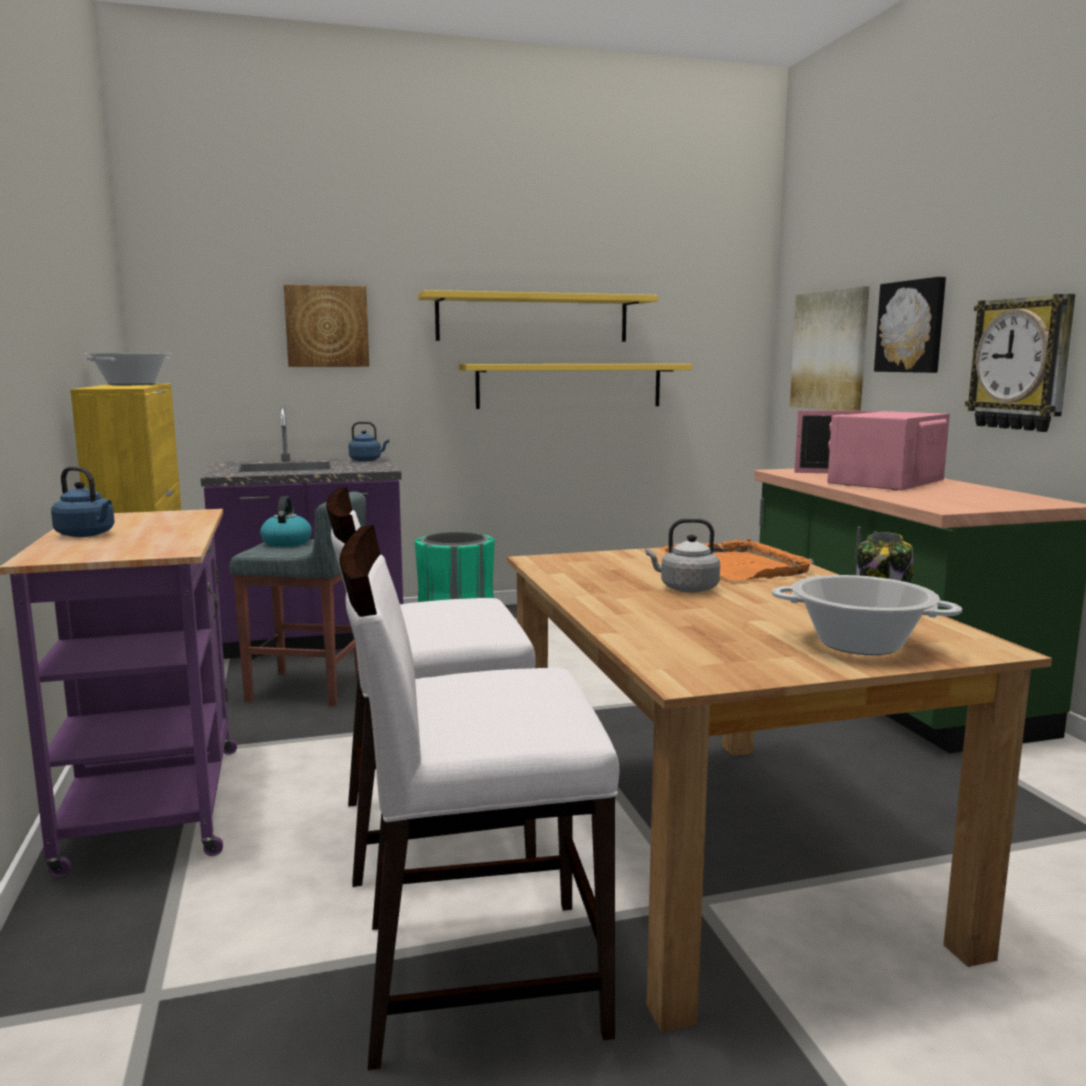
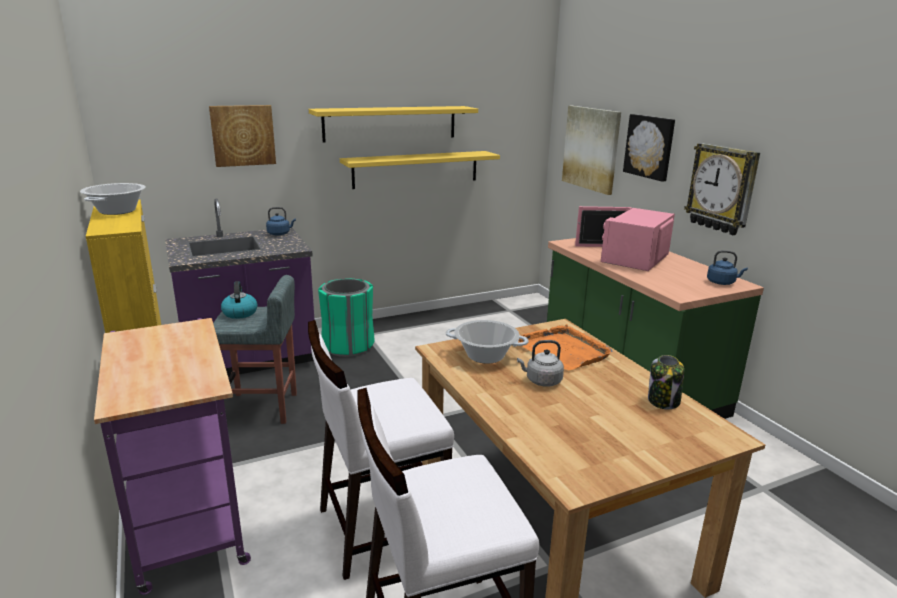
camera: 10 degrees left, 10 degrees up
blue kettle [51,466,115,537] -> blue kettle moved to [707,250,748,285]
cooking pot [772,575,962,655] -> cooking pot moved to [446,320,529,364]

